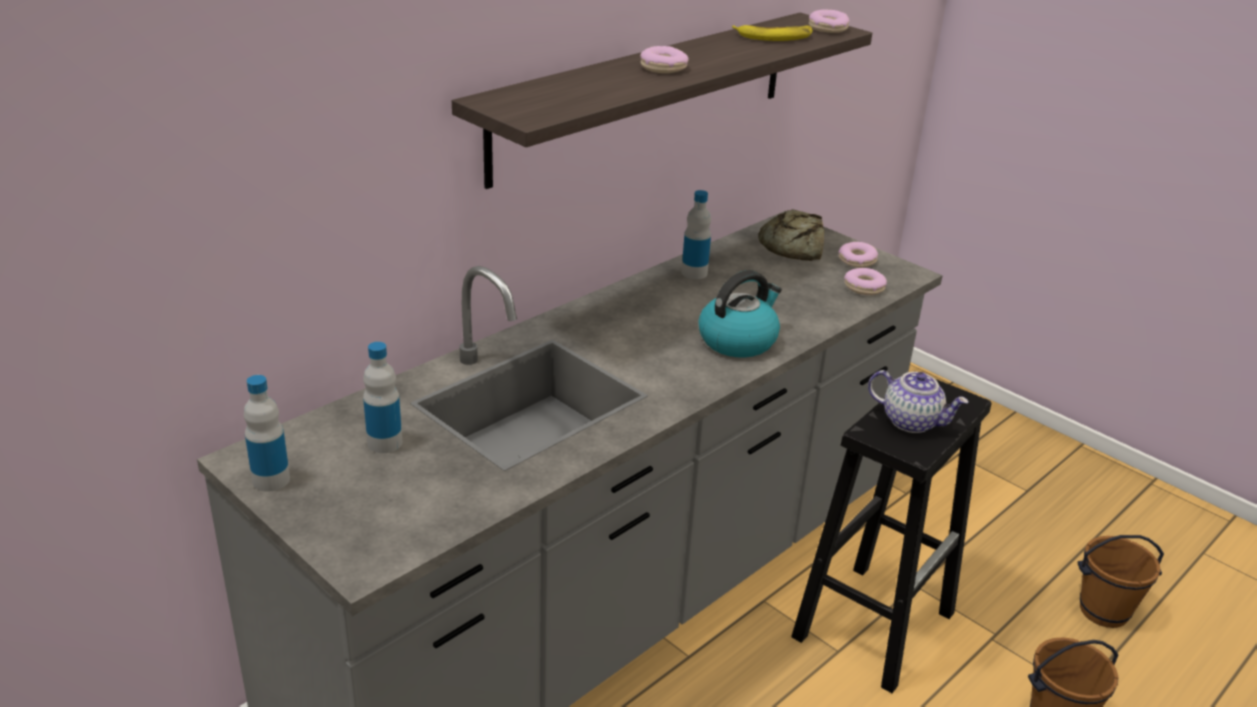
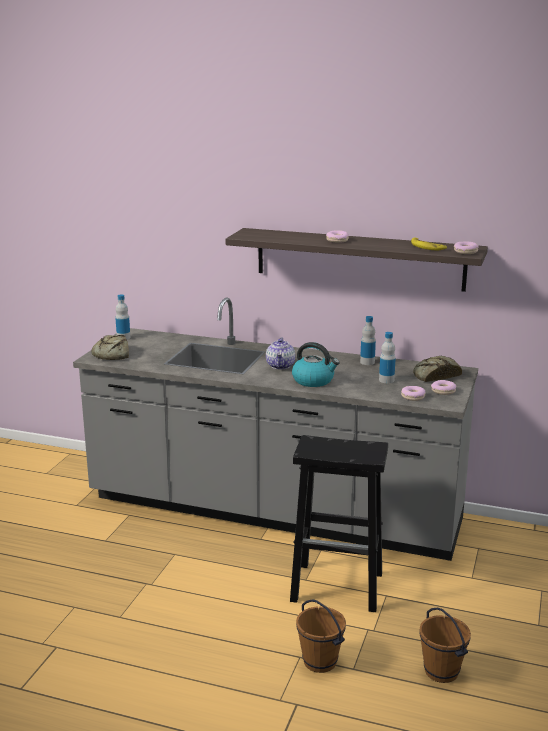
camera: 65 degrees right, 10 degrees down
bottle [363,342,402,453] -> bottle moved to [379,332,396,383]
teapot [868,370,968,433] -> teapot moved to [266,337,295,369]
none -> bread [91,335,129,360]

